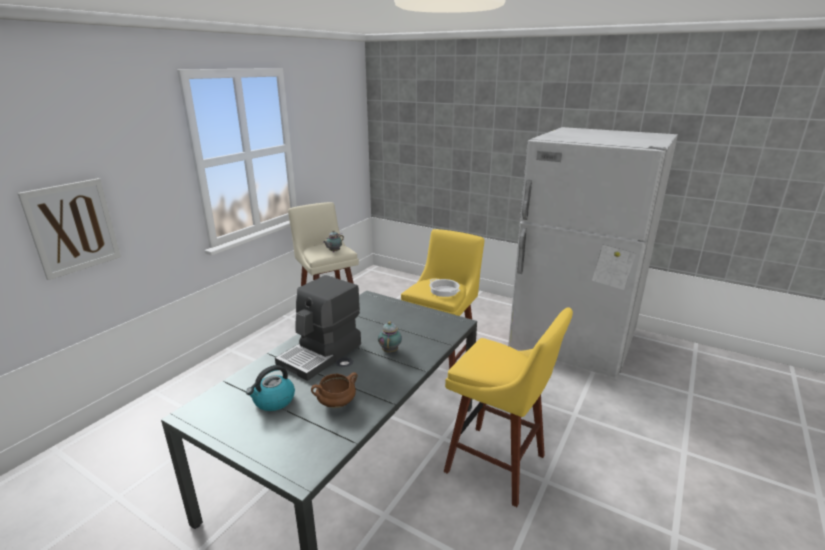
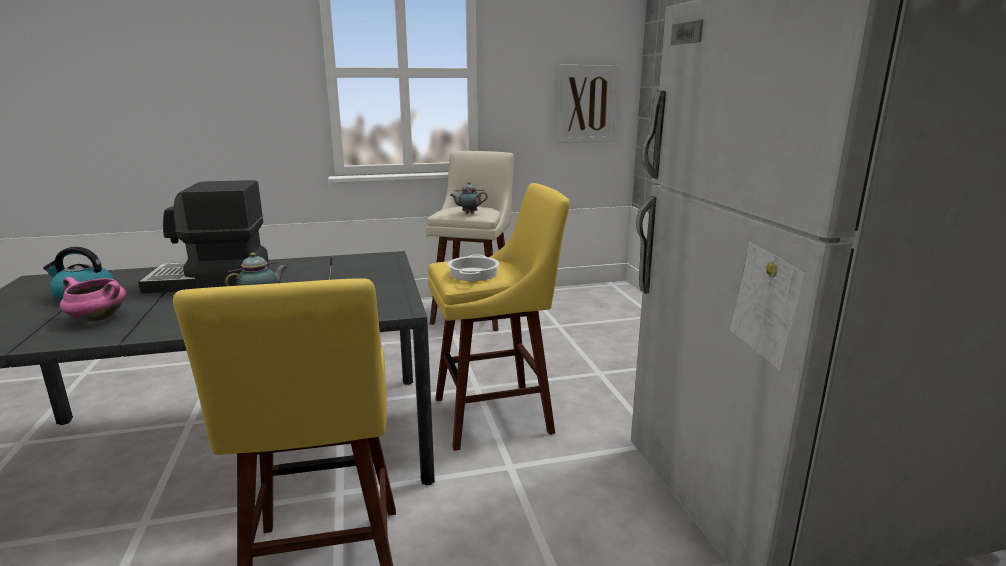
camera: 45 degrees right, 5 degrees down
picture [18,178,121,280] -> picture moved to [557,65,619,143]
brown cooking pot [311,372,357,408] -> pink cooking pot [60,277,126,322]

